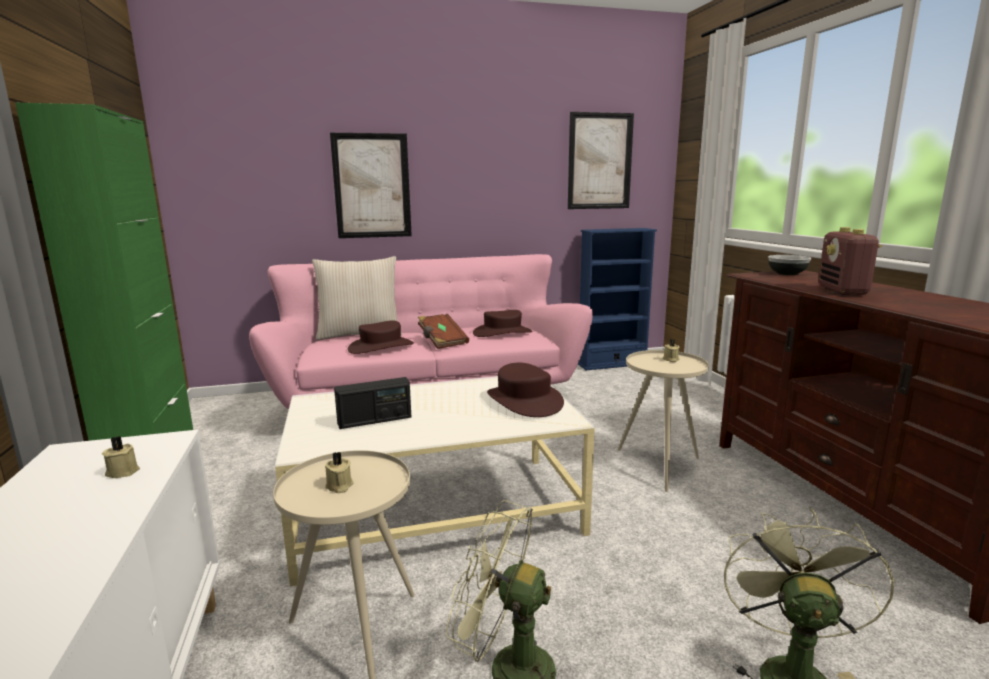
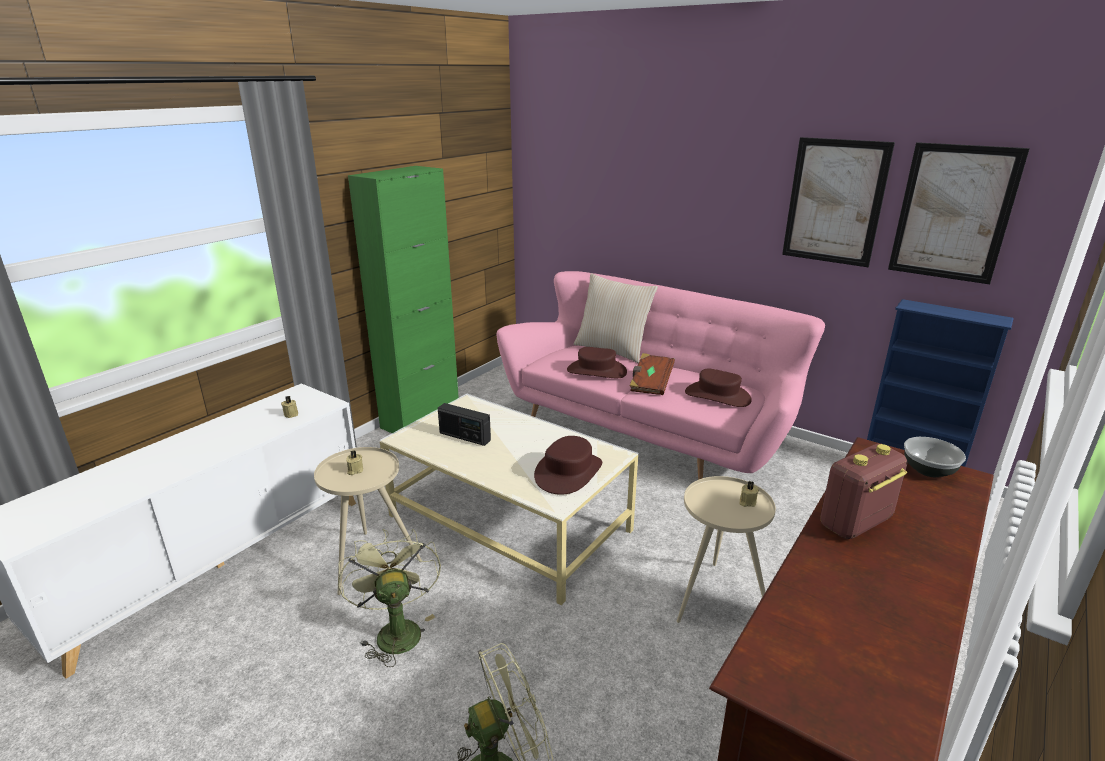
camera: 50 degrees right, 10 degrees up
picture [330,133,412,238] -> picture moved to [782,137,895,267]

